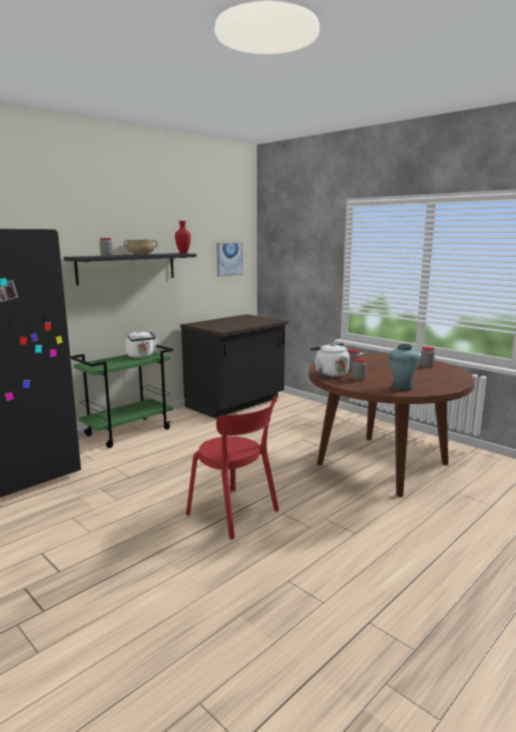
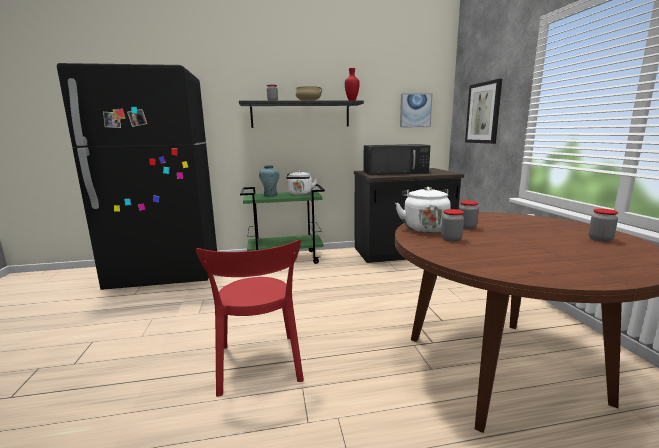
camera: 35 degrees right, 0 degrees up
turquoise vase [389,344,420,391] -> turquoise vase moved to [259,165,279,197]
none -> black microwave [363,144,431,175]
none -> picture [465,79,502,144]

